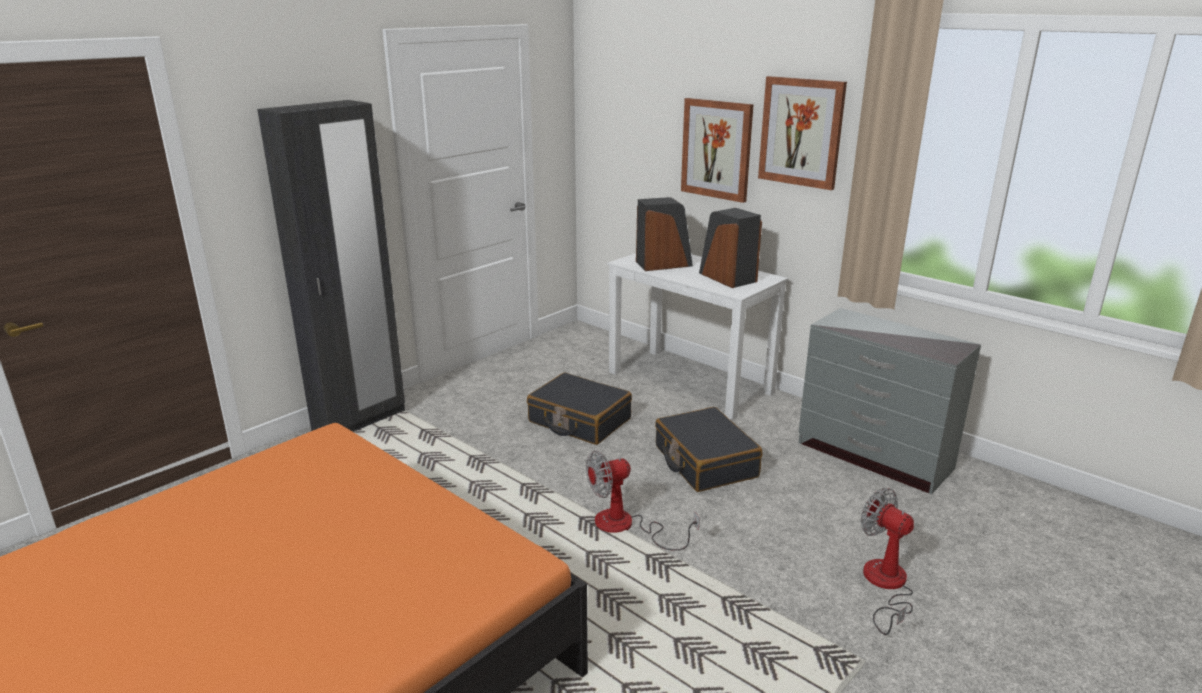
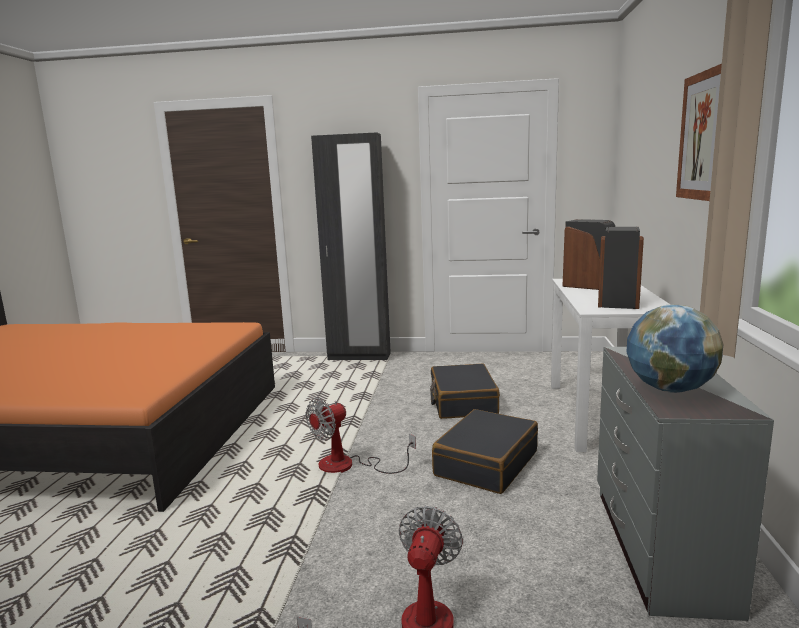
camera: 55 degrees right, 10 degrees down
fan [586,450,700,551] -> fan turned 75 degrees counterclockwise [306,398,416,474]
picture [681,98,754,203] -> none
none -> globe [626,305,723,393]

